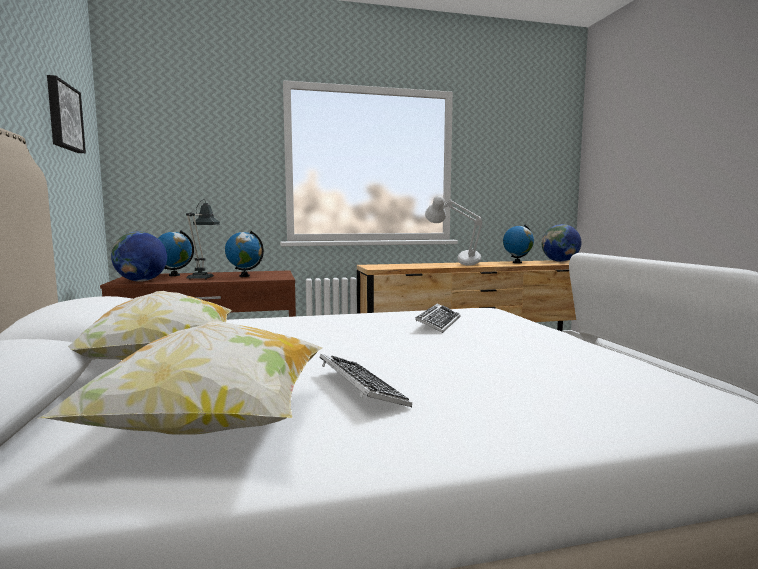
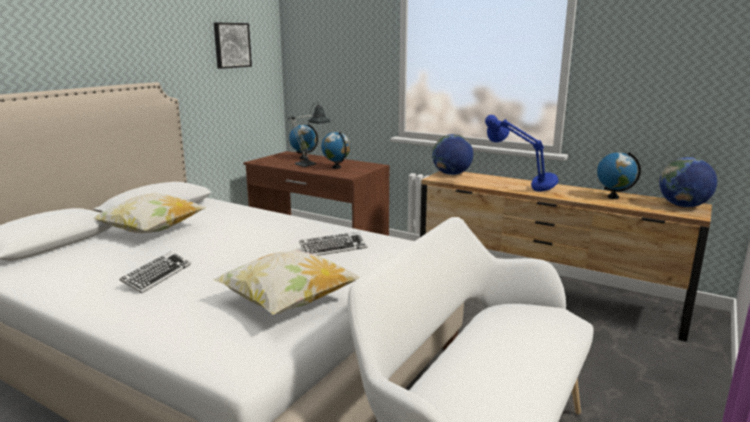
camera: 45 degrees right, 10 degrees up
pillow [37,321,322,435] -> pillow moved to [213,249,360,315]
globe [111,231,167,282] -> globe moved to [432,134,473,175]
grey table lamp [425,196,483,266] -> blue table lamp [485,115,559,192]

